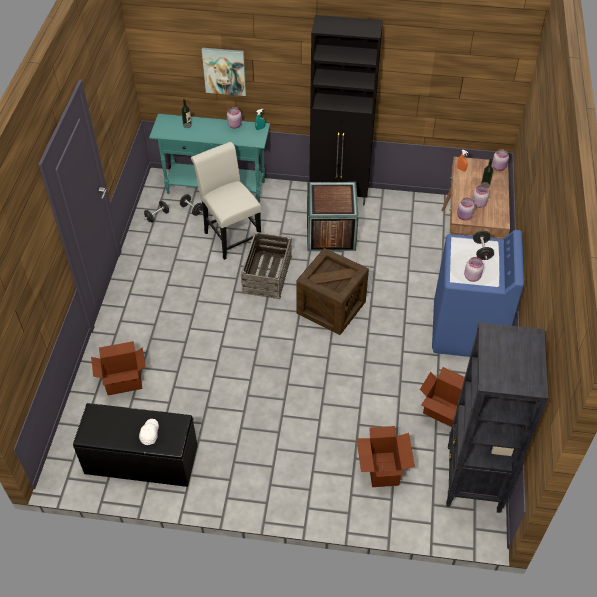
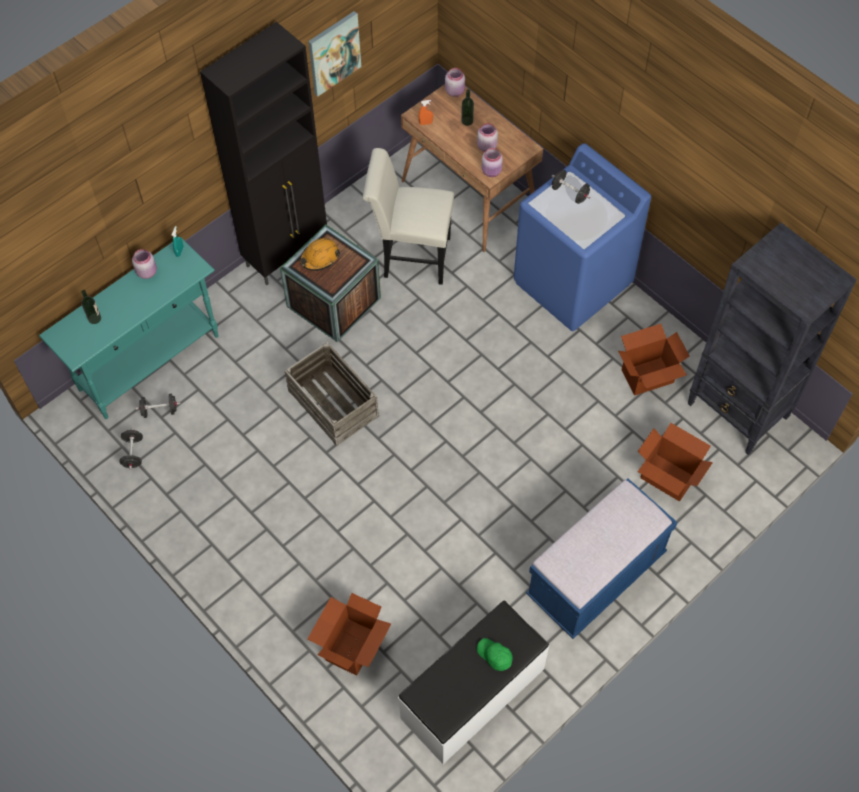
camera: 50 degrees left, 10 degrees up
black bench [73,403,198,487] -> white bench [398,601,550,764]
white cap [139,419,159,445] -> green cap [477,638,513,671]
white chair [191,142,261,260] -> white chair moved to [363,148,454,285]
picture [202,48,246,96] -> picture moved to [308,11,361,96]
crate [296,248,369,335] -> none
pink jar [464,257,484,282] -> none
none -> orange hard hat [300,238,340,271]
none -> blue bench [526,479,678,639]

